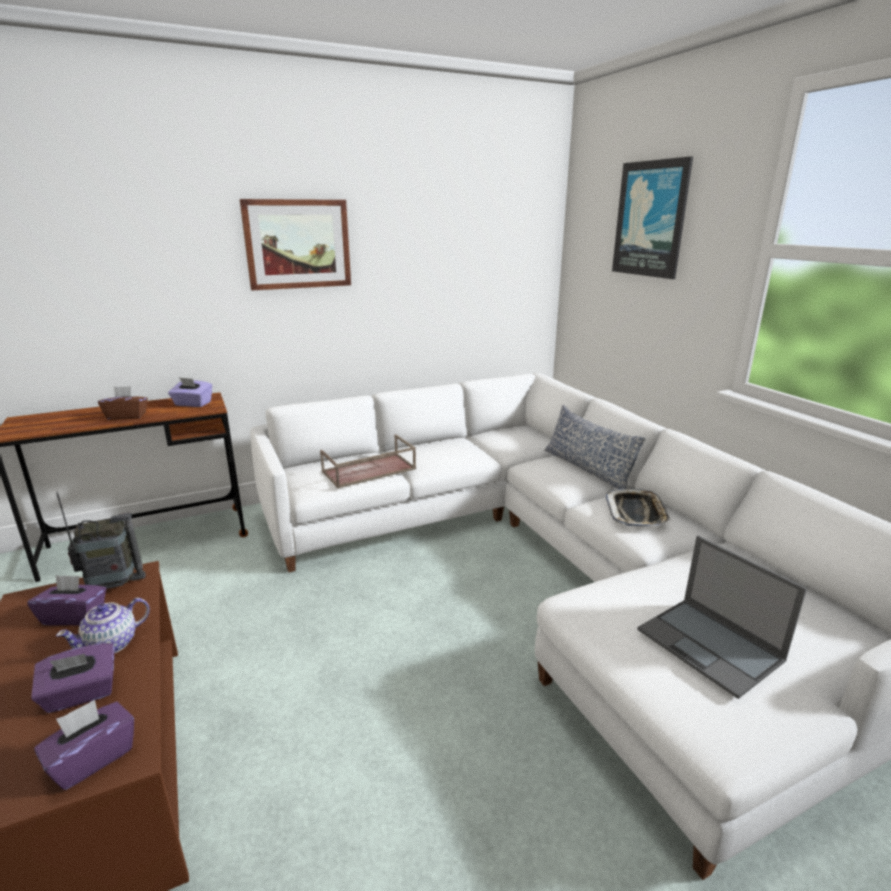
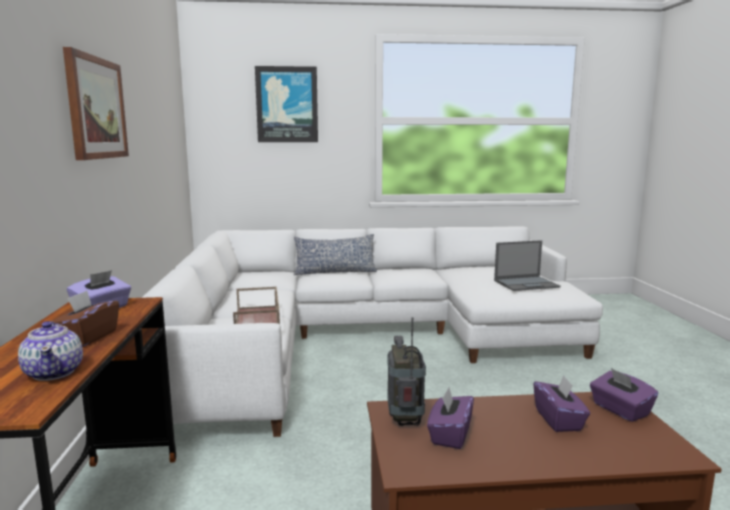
camera: 70 degrees left, 10 degrees down
teapot [56,598,150,653] -> teapot moved to [18,321,83,381]
tray [606,488,671,527] -> none

